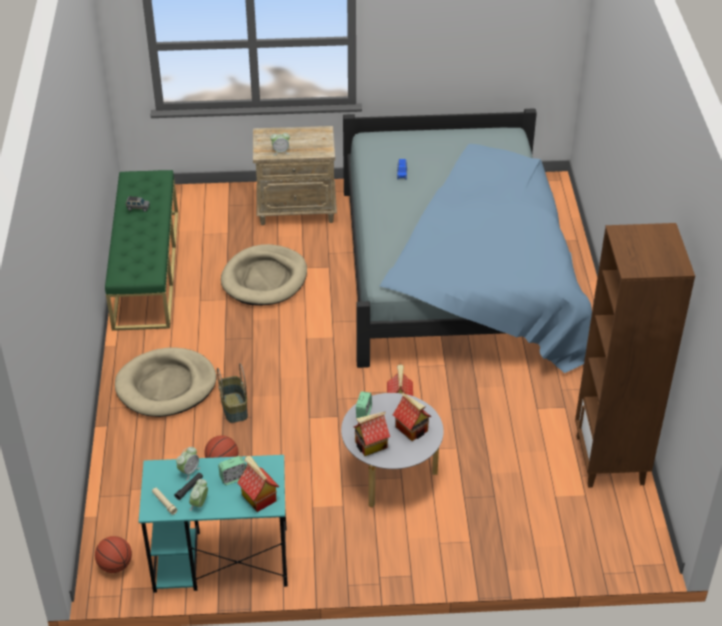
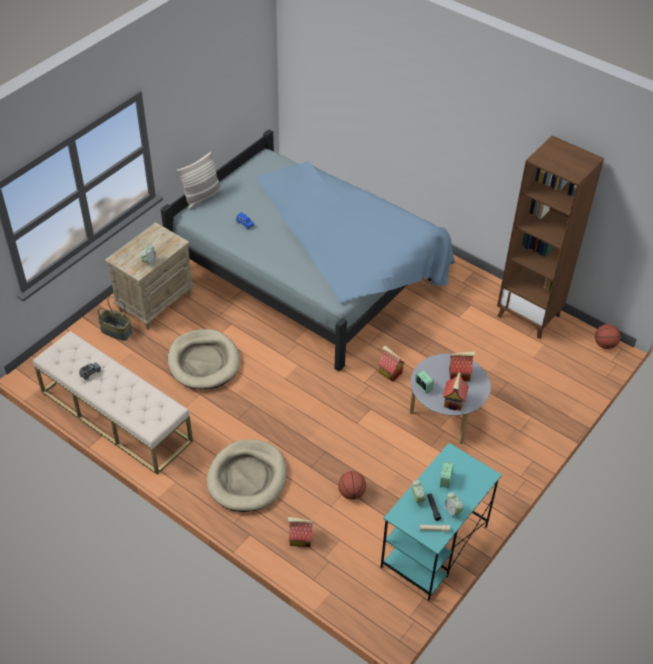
camera: 50 degrees left, 5 degrees up
basketball [95,536,132,573] -> basketball moved to [595,324,621,349]
green bench [105,170,178,331] -> beige bench [33,331,193,475]
basket [217,363,248,423] -> basket moved to [98,296,132,341]
toy house [237,456,279,512] -> toy house moved to [288,517,313,547]
none -> pillow [177,152,223,210]

